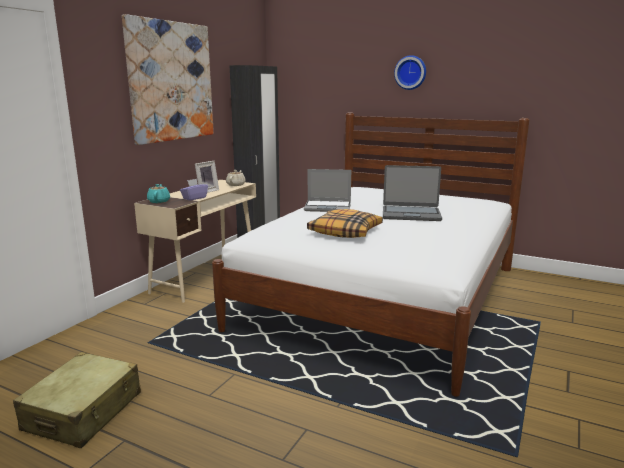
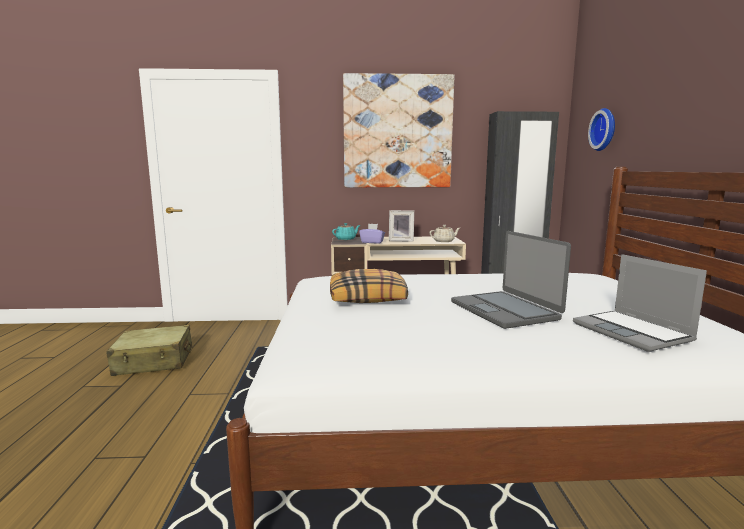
camera: 60 degrees right, 5 degrees down
laptop [304,169,351,212] -> laptop moved to [573,254,707,352]
wall clock [394,55,426,90] -> wall clock moved to [588,108,615,151]

